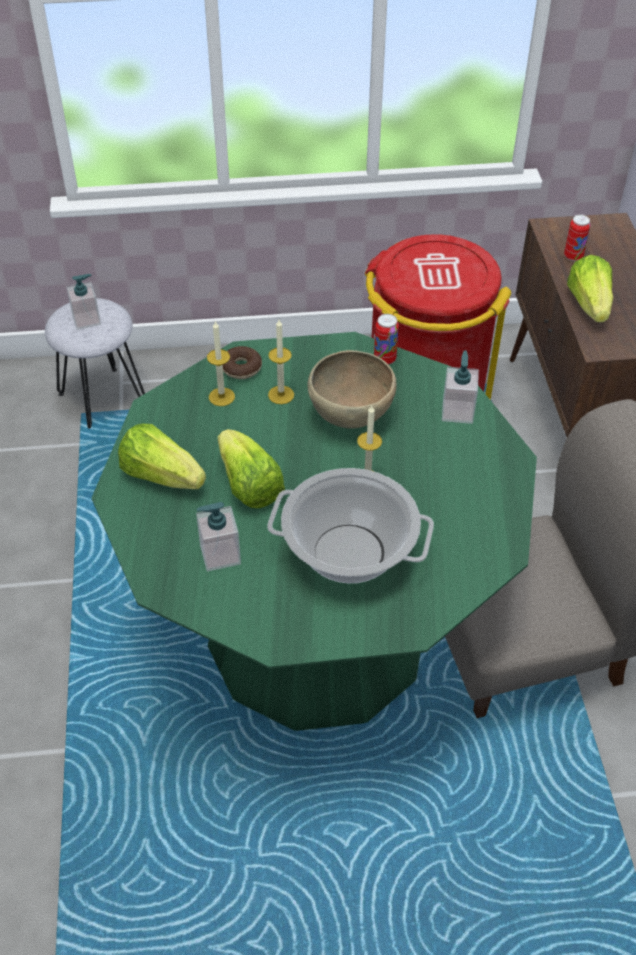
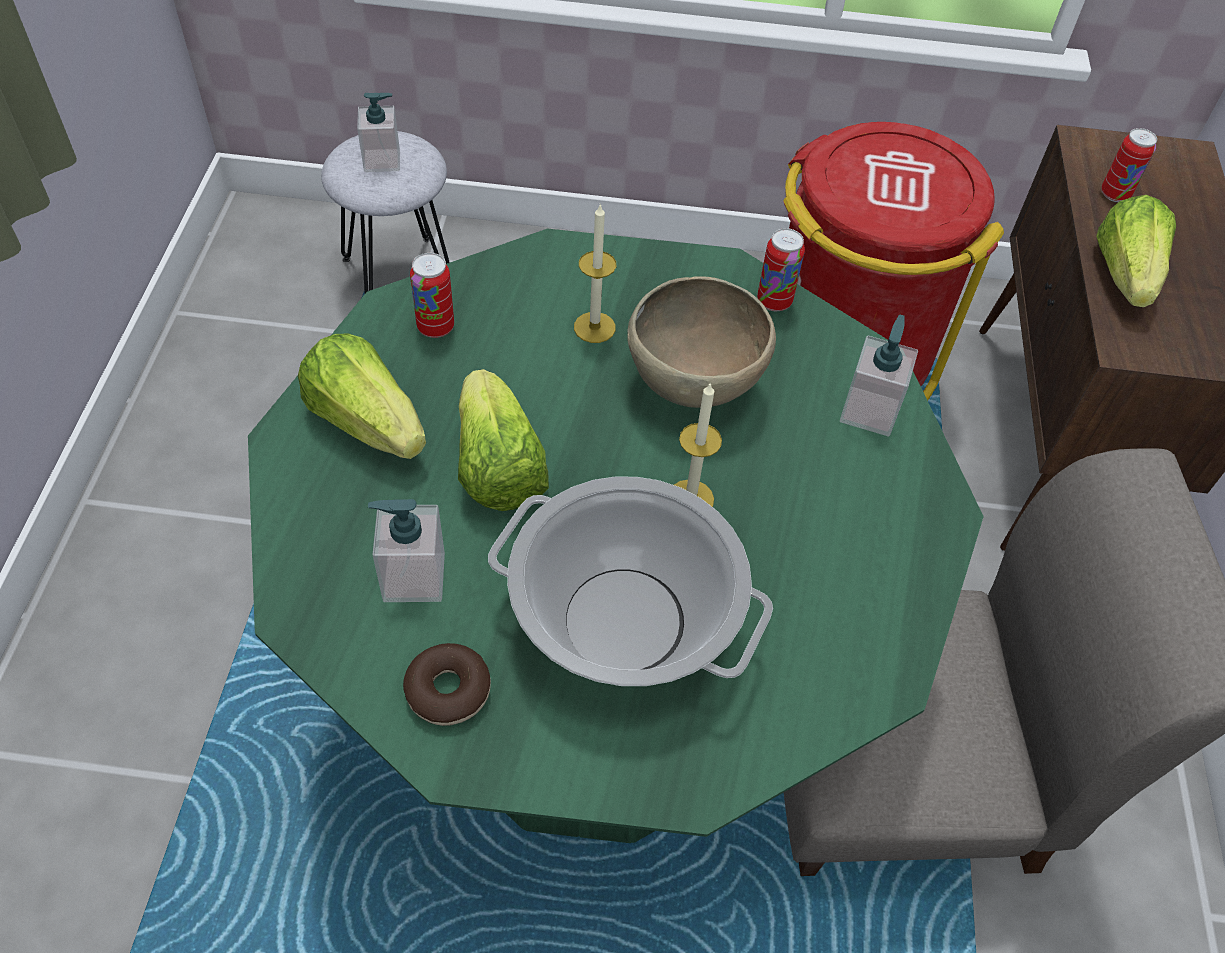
camera: 10 degrees right, 5 degrees up
candle [207,321,235,406] -> none
donut [223,346,262,379] -> donut moved to [403,643,491,726]
none -> can [410,253,454,338]

